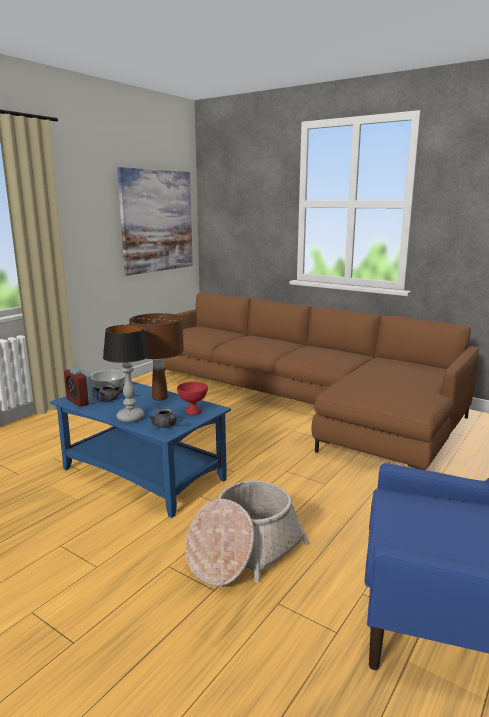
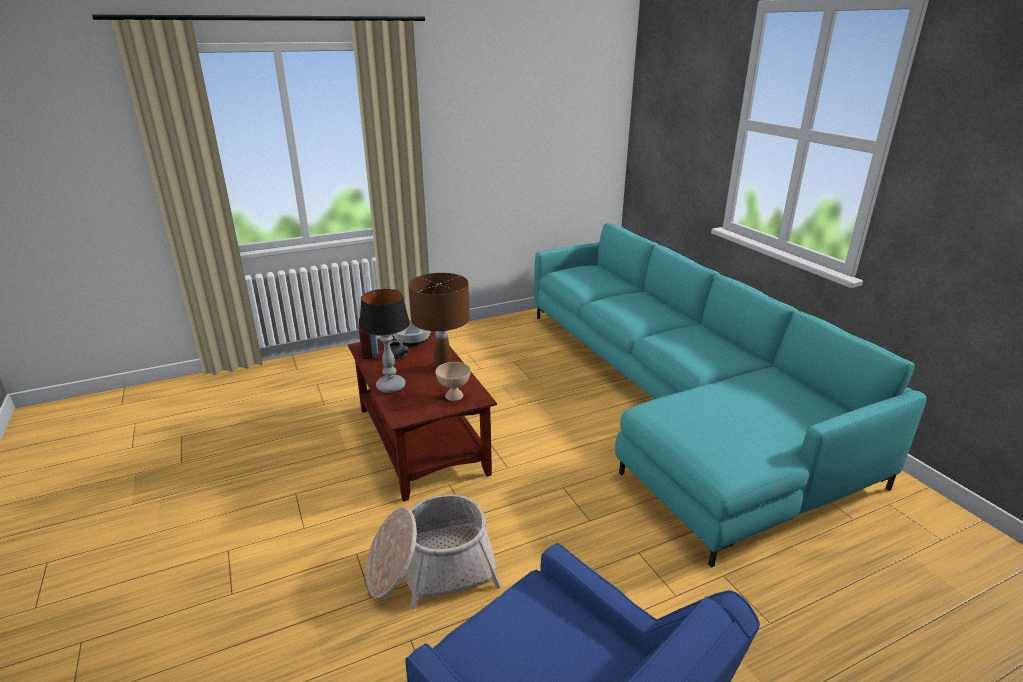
camera: 30 degrees right, 10 degrees up
blue coffee table [50,381,231,518] -> brown coffee table [348,331,497,502]
picture [117,167,193,276] -> none
grey teapot [149,409,177,428] -> none
brown sofa [164,293,479,470] -> turquoise sofa [534,223,927,568]
red bowl [177,382,208,415] -> beige bowl [435,362,471,401]

